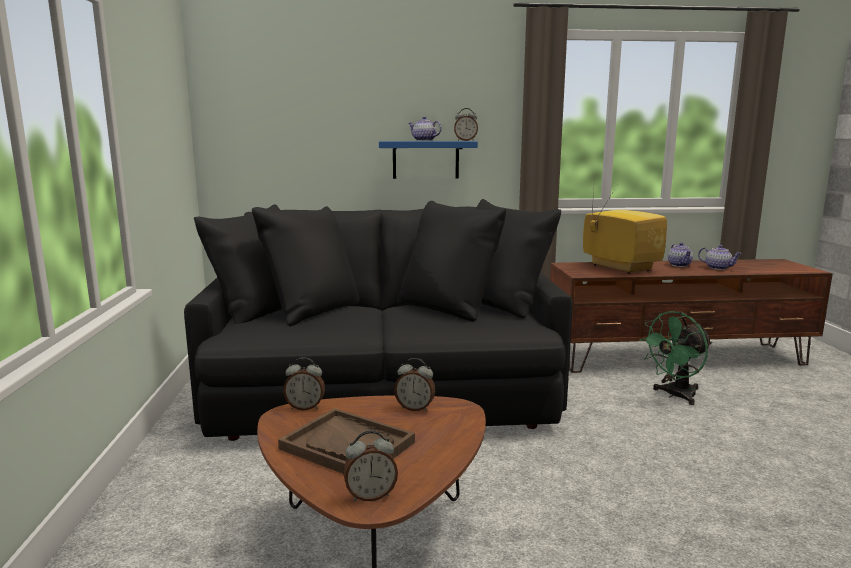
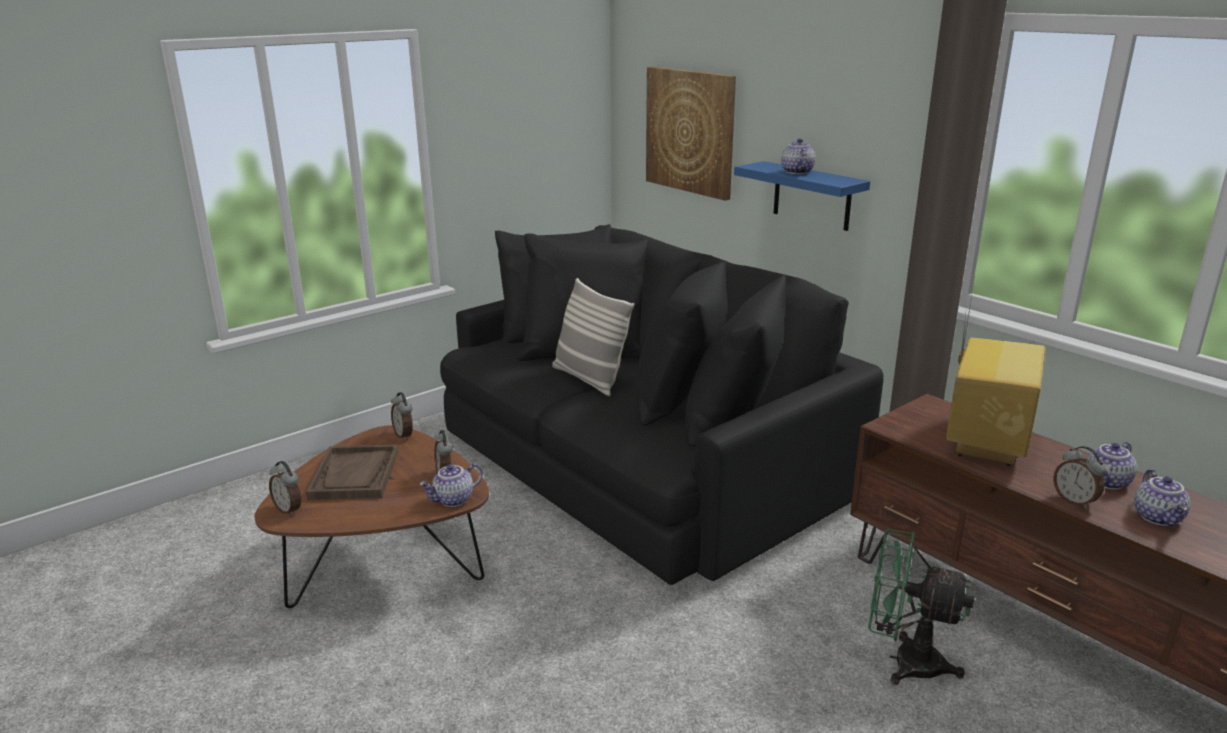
camera: 55 degrees right, 10 degrees up
alarm clock [454,108,478,141] -> alarm clock moved to [1053,446,1106,509]
none -> teapot [419,463,483,507]
none -> pillow [552,278,634,396]
none -> picture [646,67,736,201]

